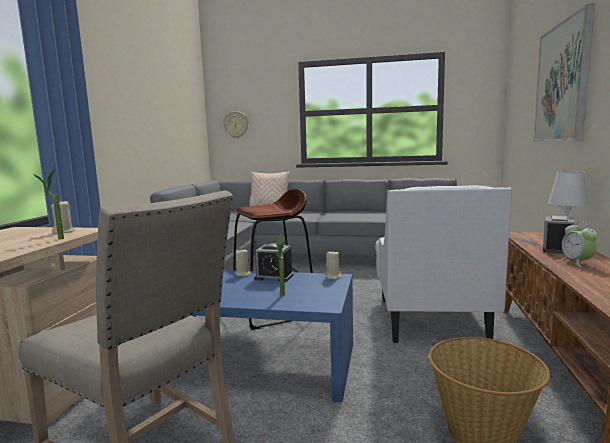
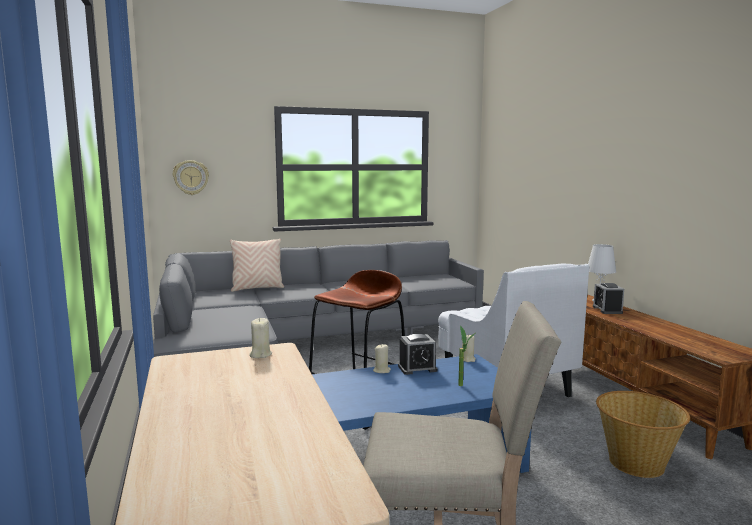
camera: 30 degrees left, 0 degrees up
potted plant [32,168,64,240] -> none
picture [533,3,595,142] -> none
alarm clock [560,221,597,267] -> none

